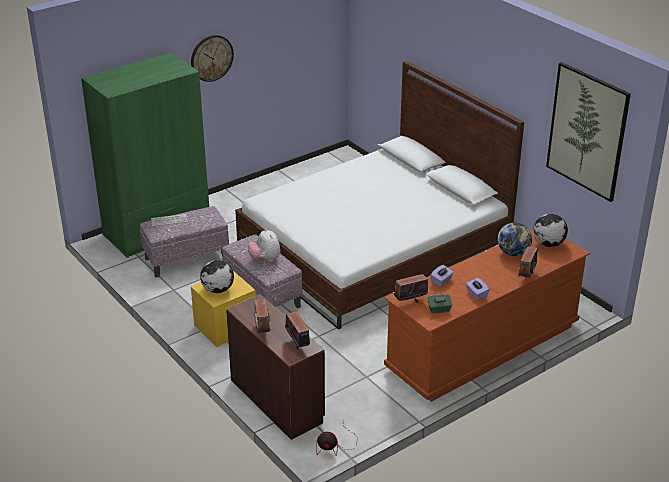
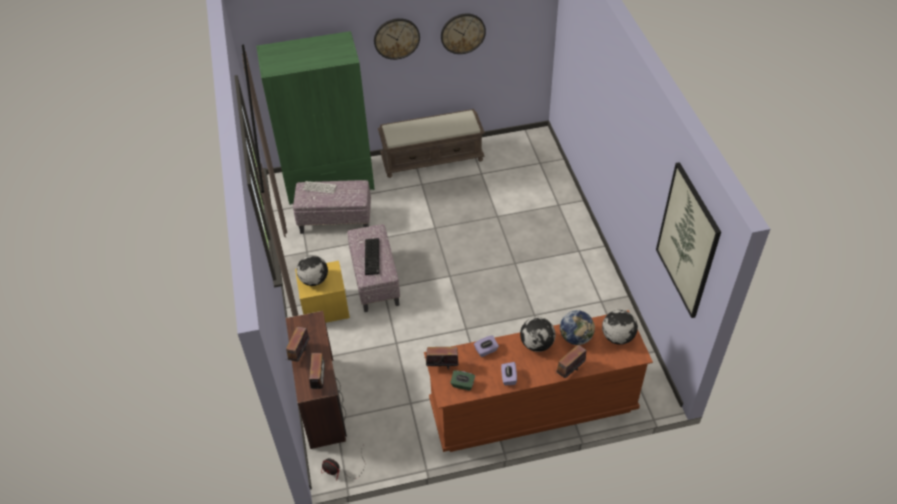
camera: 25 degrees right, 15 degrees up
bed [235,61,524,330] -> none
plush toy [248,228,281,261] -> keyboard [365,238,379,275]
none -> brown bench [378,109,485,178]
none -> wall clock [441,13,486,54]
none -> globe [520,317,556,352]

